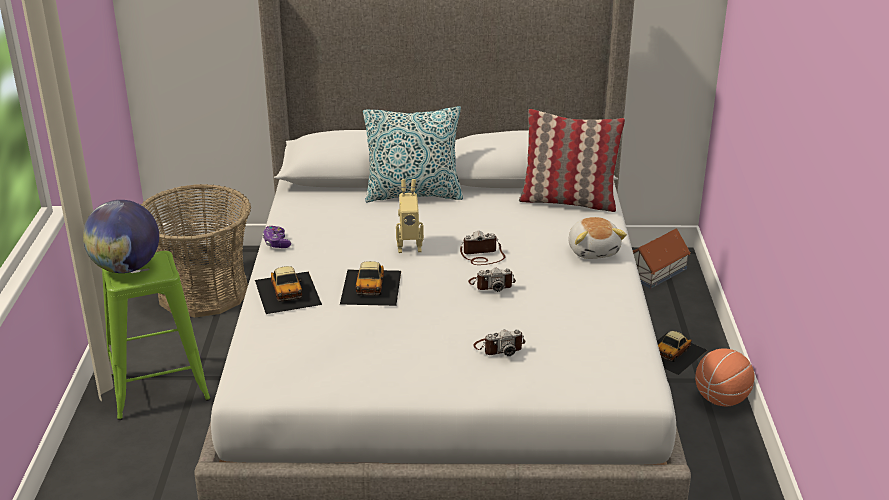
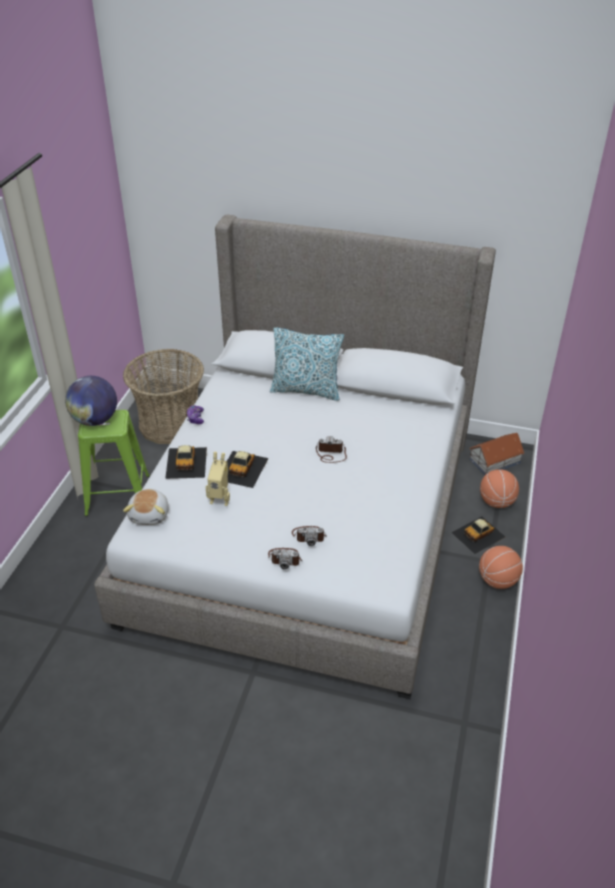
camera: 15 degrees right, 10 degrees up
toy robot [396,179,424,253] -> toy robot moved to [206,452,230,506]
camera [468,268,516,292] -> camera moved to [268,548,302,570]
pillow [519,109,625,212] -> none
plush toy [568,217,627,259] -> plush toy moved to [123,489,169,525]
none -> basketball [480,469,519,508]

